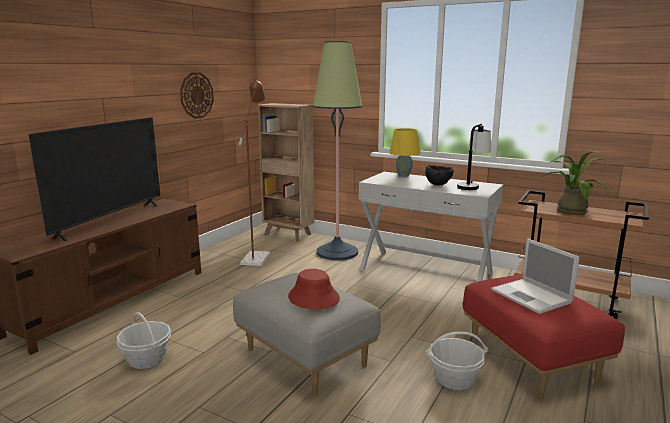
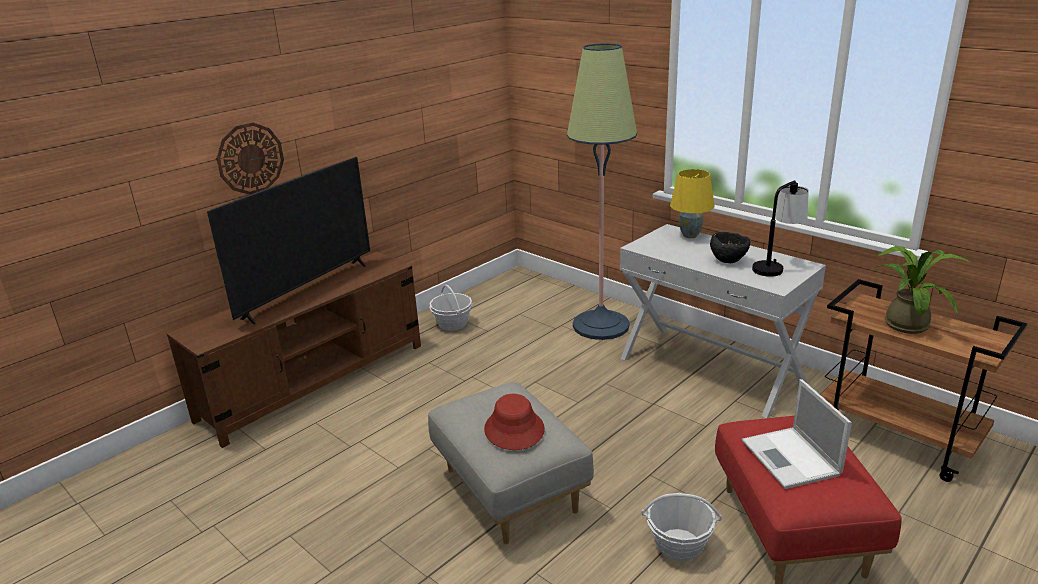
camera: 15 degrees right, 10 degrees up
basket [116,312,171,369] -> basket moved to [429,284,472,331]
wall clock [180,72,214,119] -> wall clock moved to [216,122,284,195]
brown floor lamp [239,79,270,266] -> none
brown bookcase [258,103,314,241] -> none

